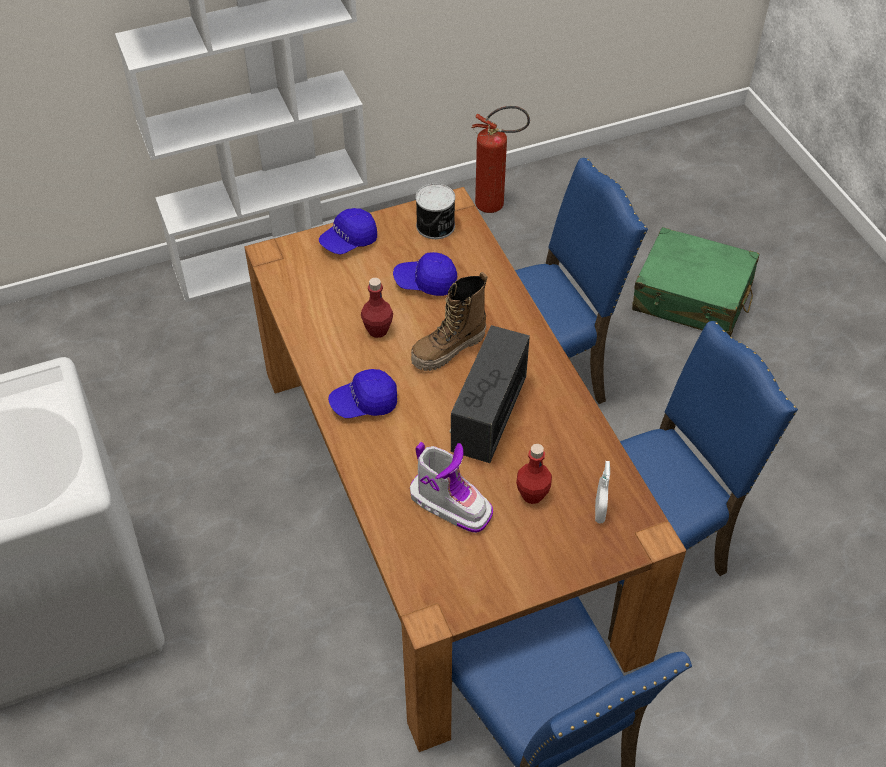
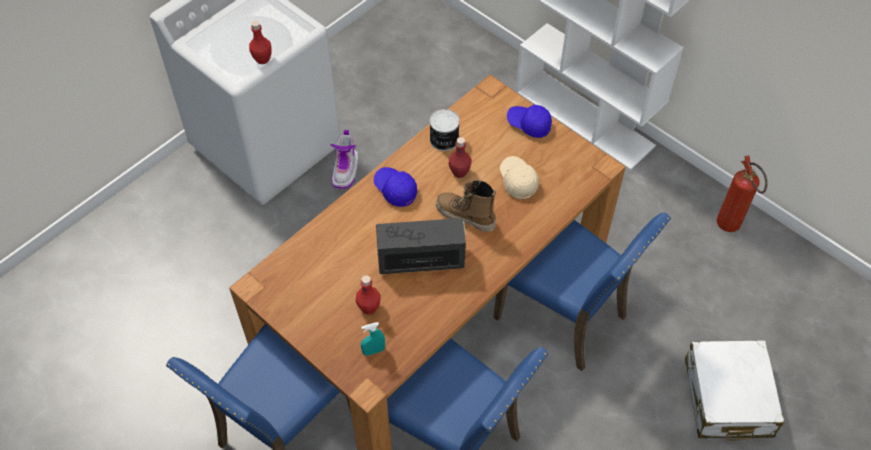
camera: 65 degrees right, 5 degrees up
blue cap [393,252,457,296] -> beige cap [500,156,539,199]
boot [410,442,493,533] -> boot moved to [330,130,358,189]
can [416,183,455,239] -> can moved to [430,109,460,151]
white spray bottle [595,461,610,524] -> turquoise spray bottle [361,322,385,356]
green suitcase [632,227,759,336] -> white suitcase [685,340,784,441]
none -> red bottle [249,21,272,64]

